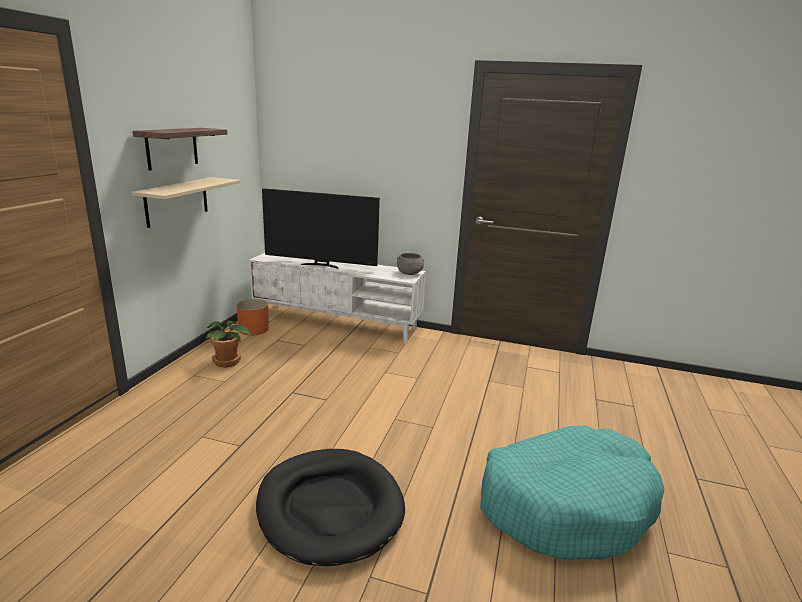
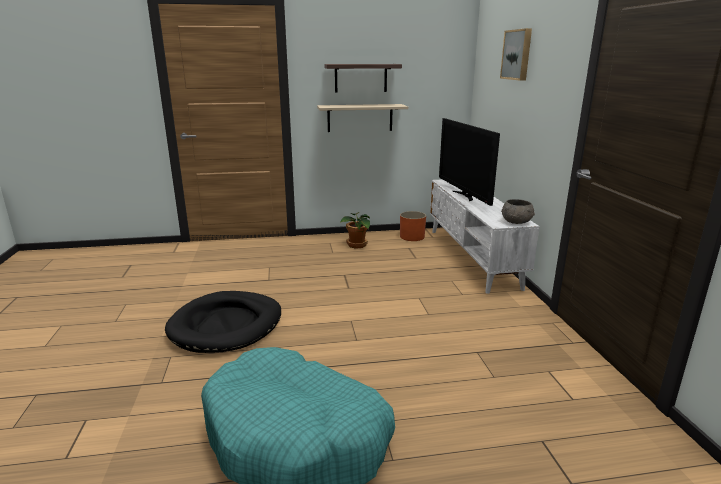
camera: 65 degrees right, 0 degrees up
none -> picture [500,28,532,81]

